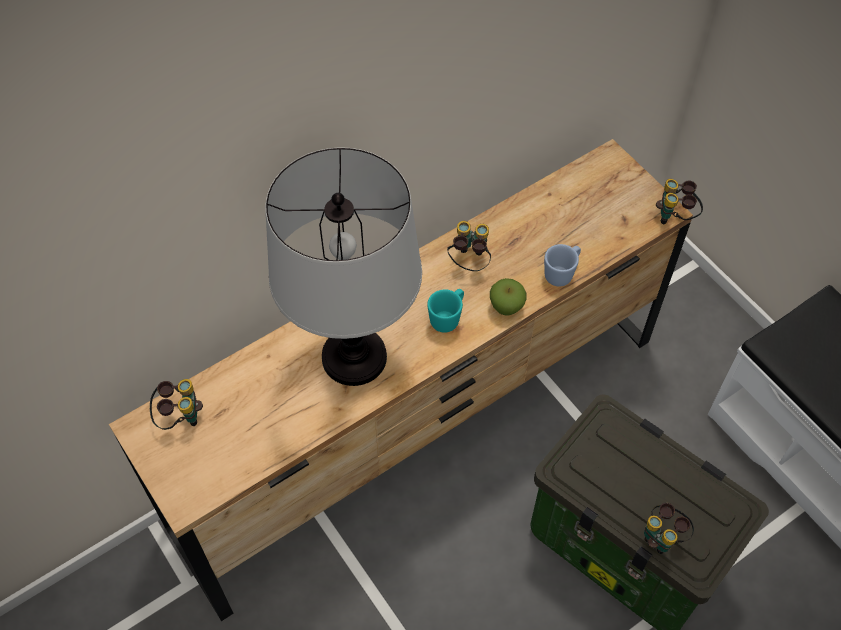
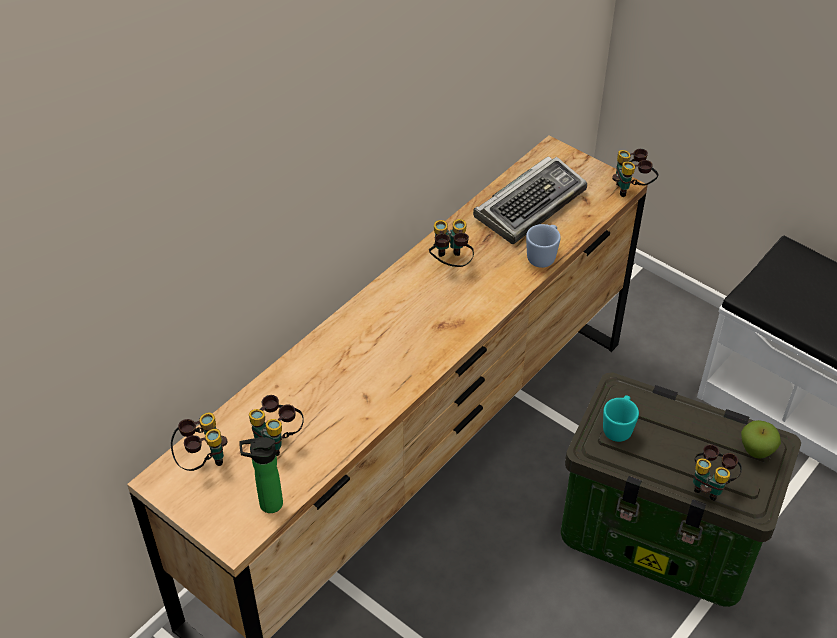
camera: 15 degrees left, 10 degrees down
table lamp [265,147,422,386] -> none
turquoise mug [427,289,464,333] -> turquoise mug moved to [603,395,639,442]
apple [490,278,527,316] -> apple moved to [741,420,781,459]
none -> bottle [239,437,283,513]
none -> binoculars [249,395,304,456]
none -> keyboard [473,156,587,244]

